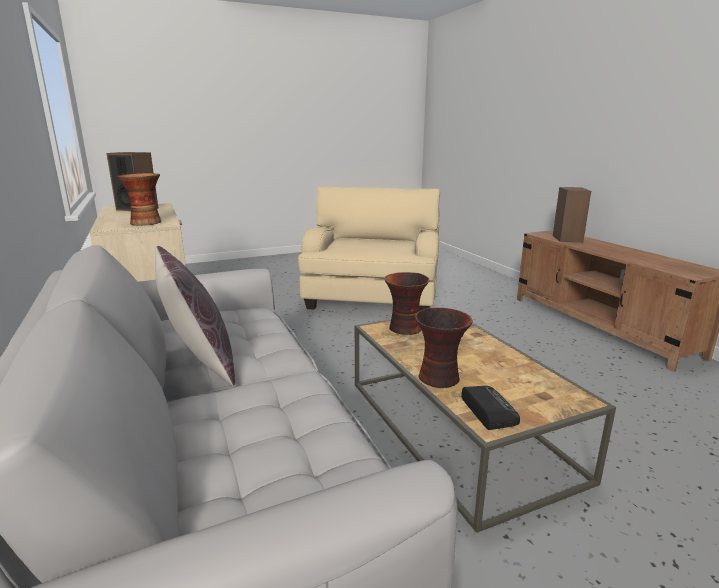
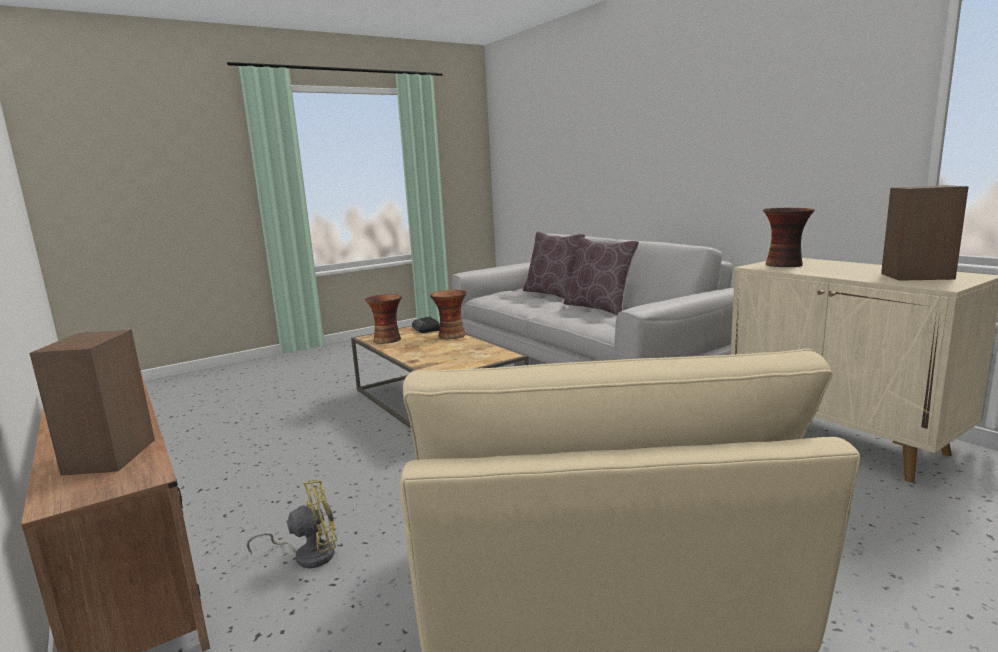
camera: 170 degrees right, 5 degrees down
vase [384,272,429,335] -> vase moved to [365,294,402,344]
none -> yellow fan [246,480,337,568]
none -> brown pillow [523,231,585,299]

